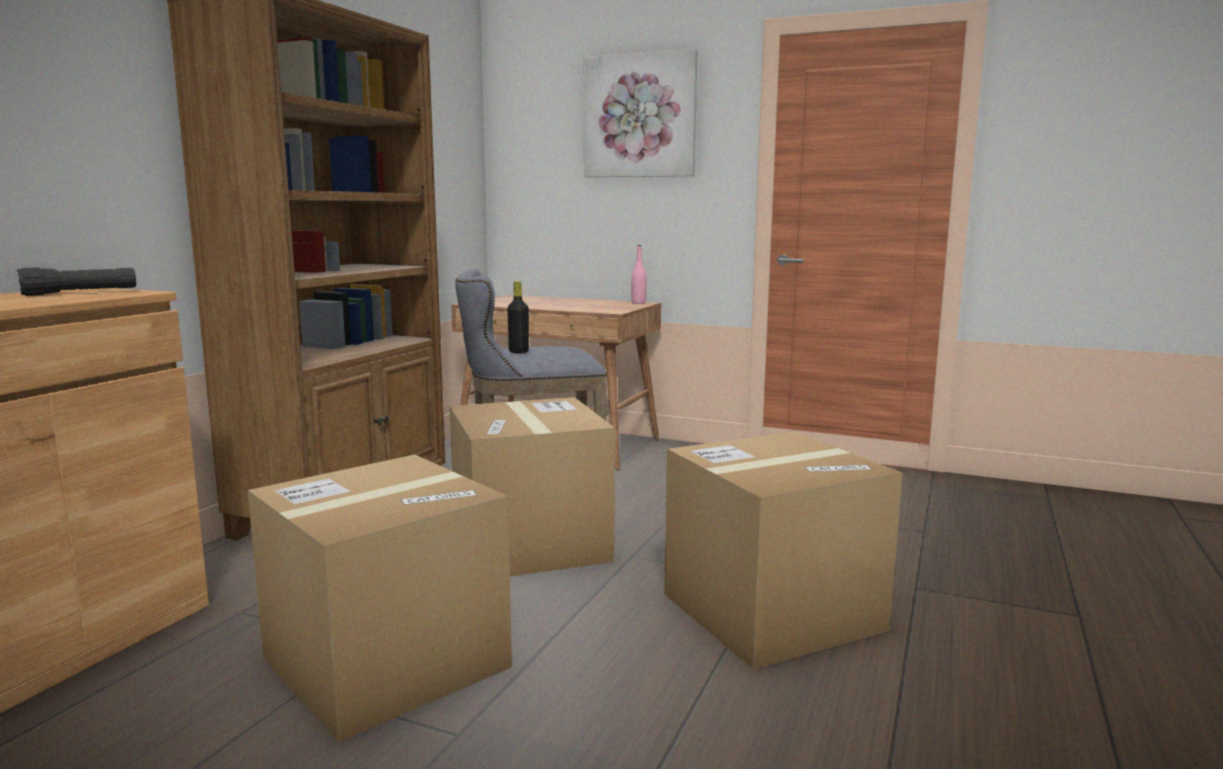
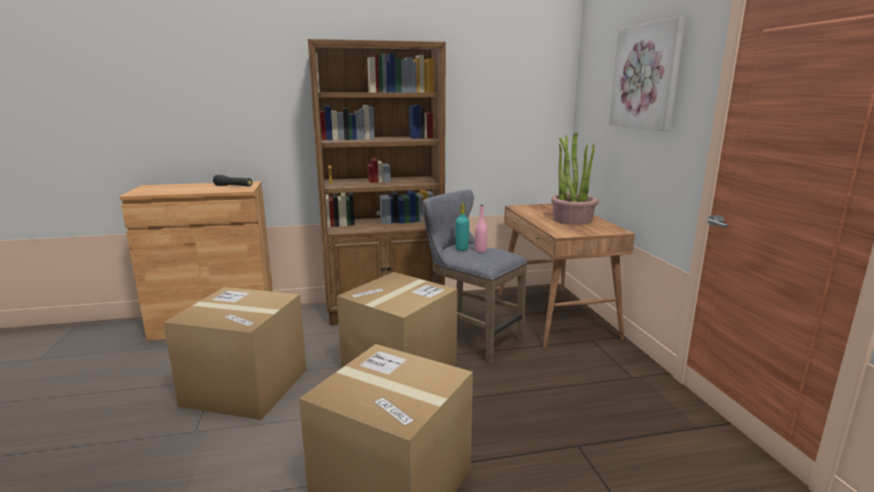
camera: 55 degrees right, 5 degrees up
black bottle [507,281,529,353] -> turquoise bottle [456,204,469,251]
pink bottle [631,245,647,304] -> pink bottle moved to [475,205,487,252]
none -> potted plant [551,132,598,225]

